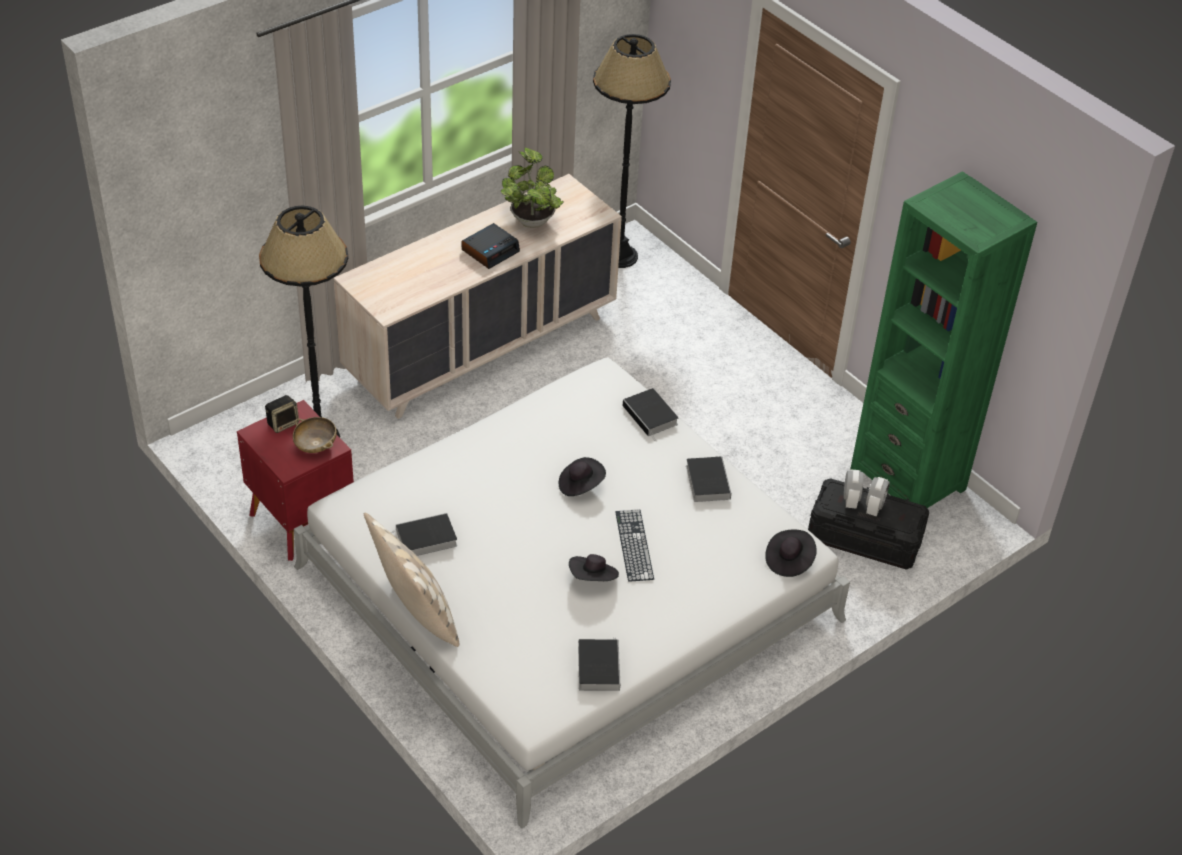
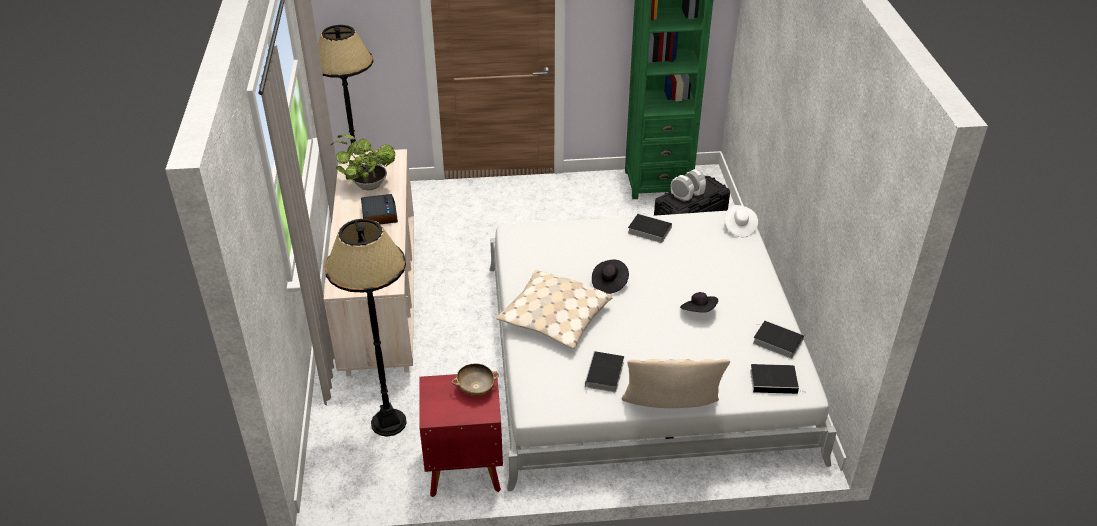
camera: 55 degrees left, 5 degrees down
speaker [265,395,299,433] -> none
keyboard [616,509,654,582] -> none
book [623,388,679,442] -> book moved to [750,364,806,394]
black hat [765,530,817,577] -> white hat [724,205,758,237]
none -> beige pillow [496,270,612,349]

